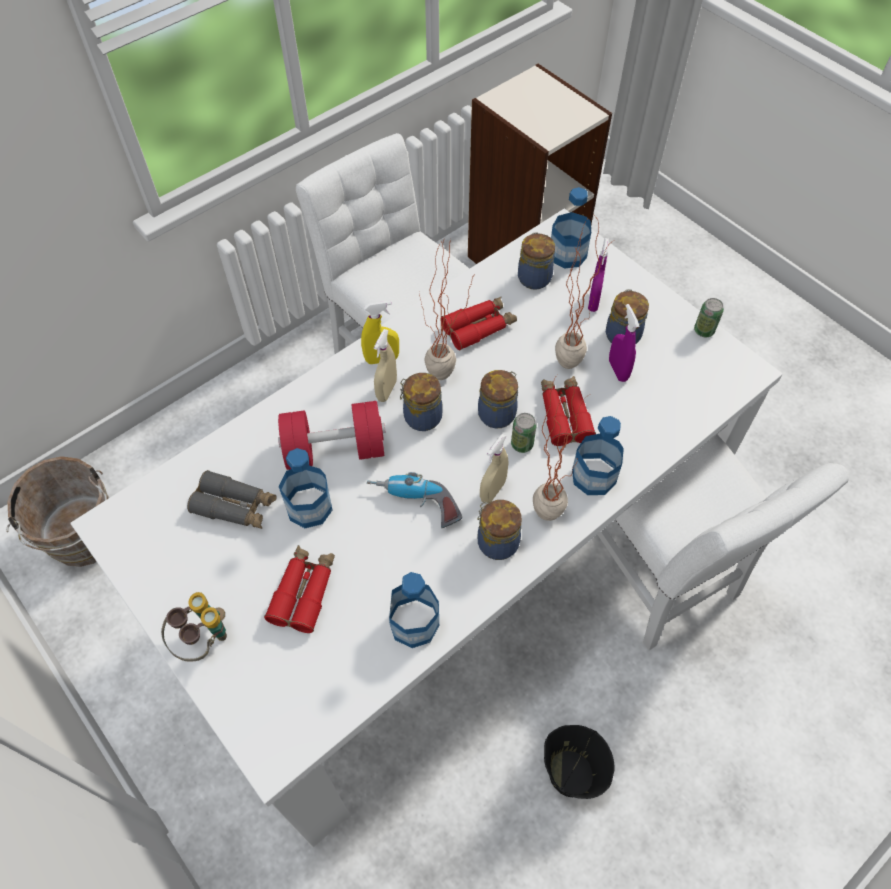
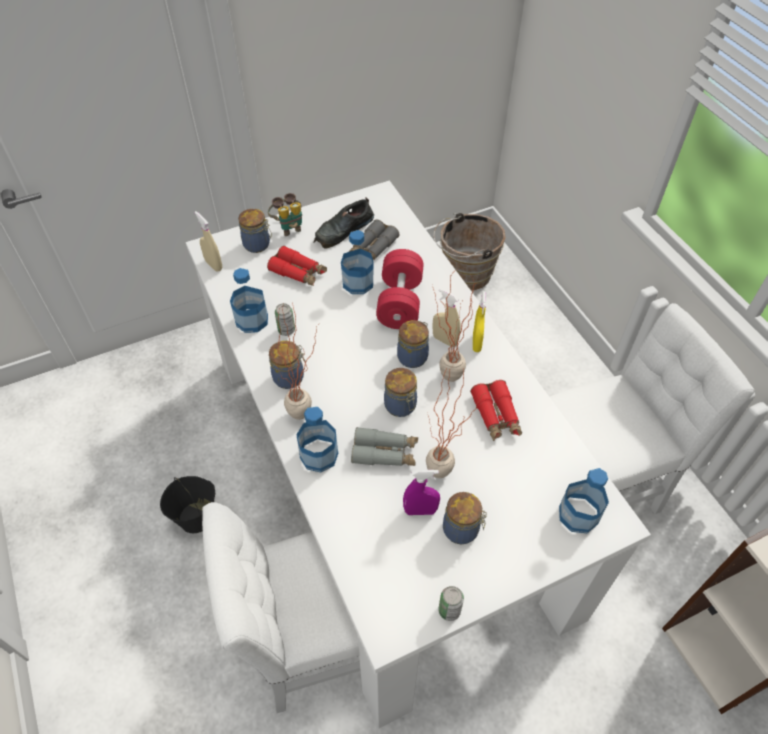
camera: 105 degrees right, 5 degrees down
power drill [367,472,462,528] -> none
beige spray bottle [480,434,509,503] -> beige spray bottle moved to [194,211,222,272]
can [511,413,537,453] -> can moved to [275,303,295,336]
jar [518,232,555,290] -> jar moved to [238,209,272,253]
red binoculars [541,376,596,446] -> grey binoculars [351,427,418,466]
purple spray bottle [588,238,609,312] -> none
none -> black shoe [313,197,374,249]

